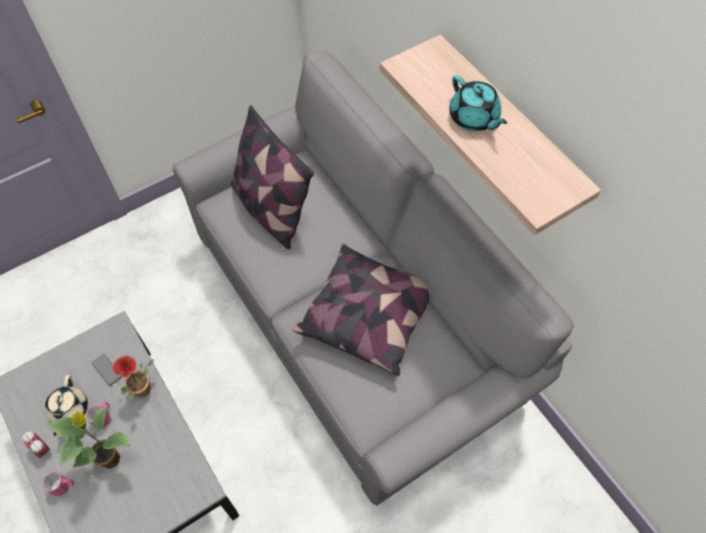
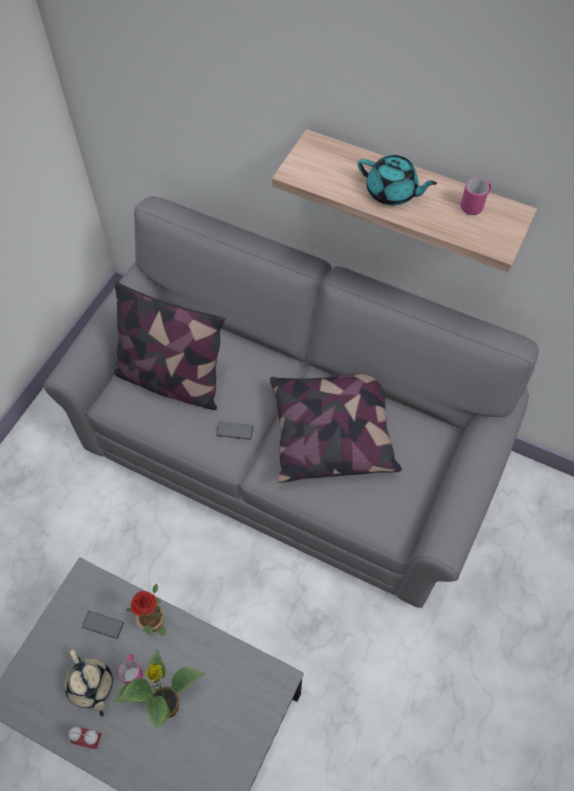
camera: 30 degrees left, 0 degrees up
pink mug [42,472,74,496] -> pink mug moved to [461,178,491,215]
none -> phone [216,422,253,440]

